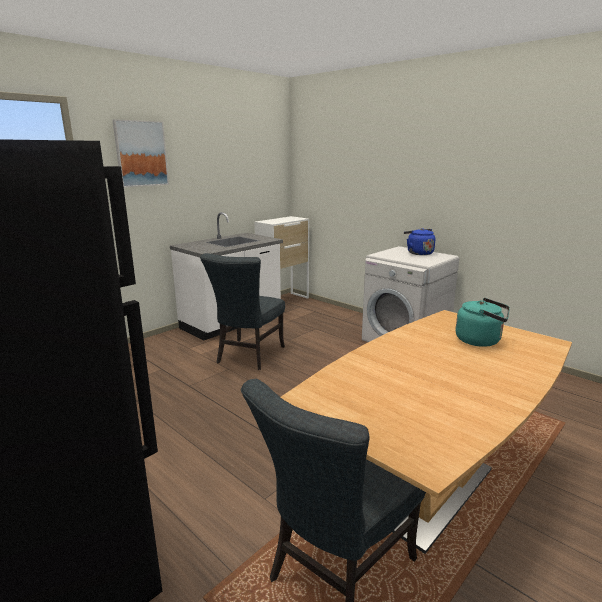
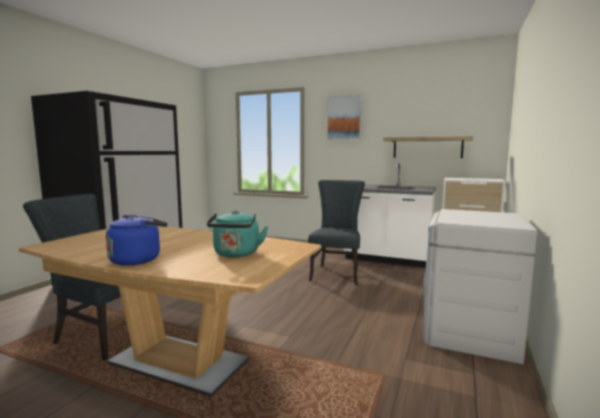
camera: 70 degrees right, 10 degrees down
grey chair [200,253,285,370] -> grey chair turned 105 degrees clockwise [308,180,365,285]
blue kettle [404,228,435,255] -> blue kettle moved to [106,215,168,265]
none -> shelf [383,136,473,158]

